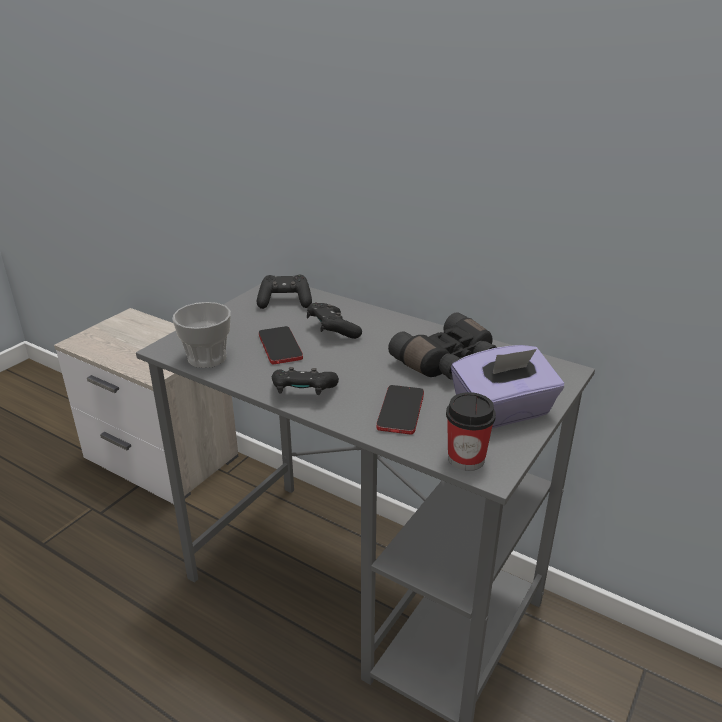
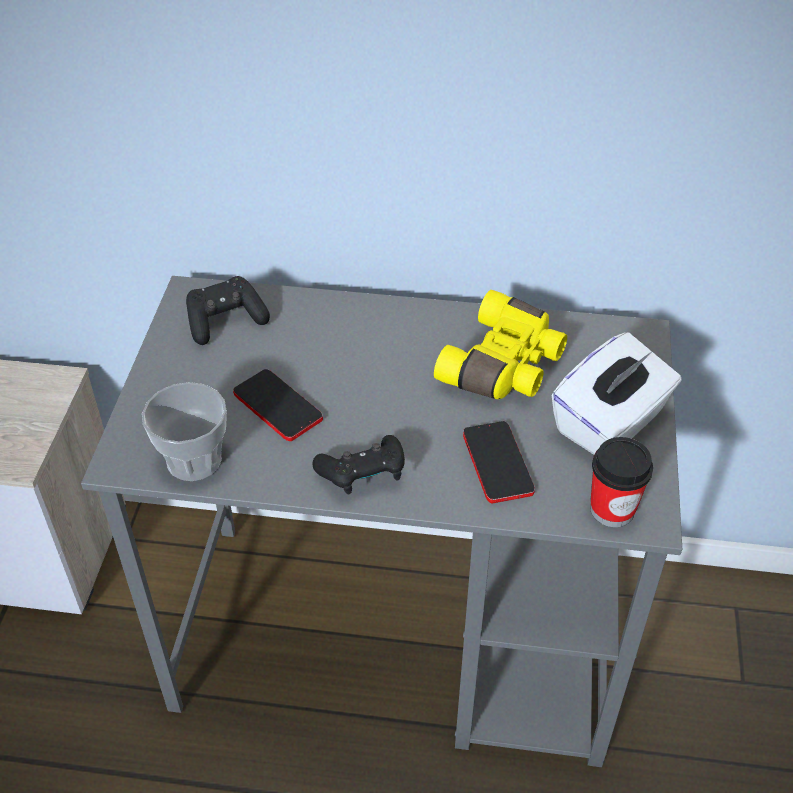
camera: 25 degrees left, 15 degrees up
black game controller [307,303,362,339] -> none
black binoculars [388,312,497,380] -> yellow binoculars [434,290,567,399]
purple tissue box [451,345,564,429] -> white tissue box [552,332,682,455]

